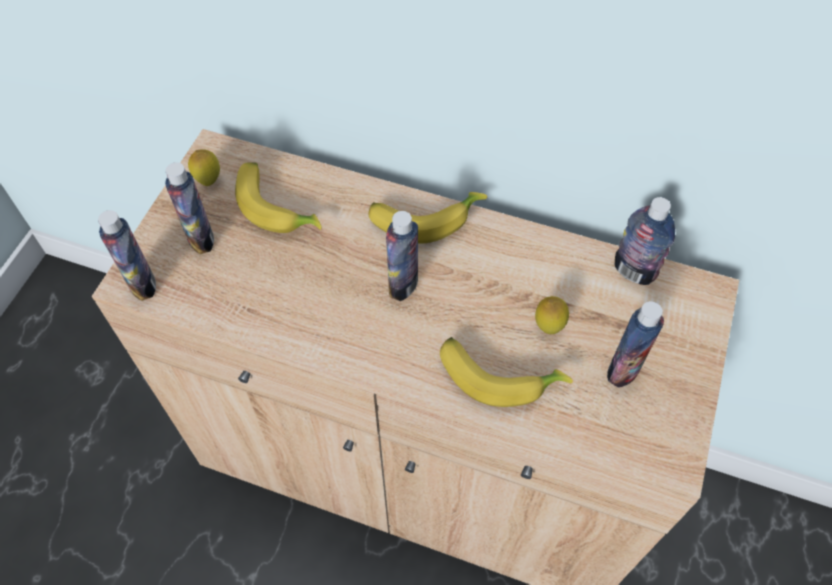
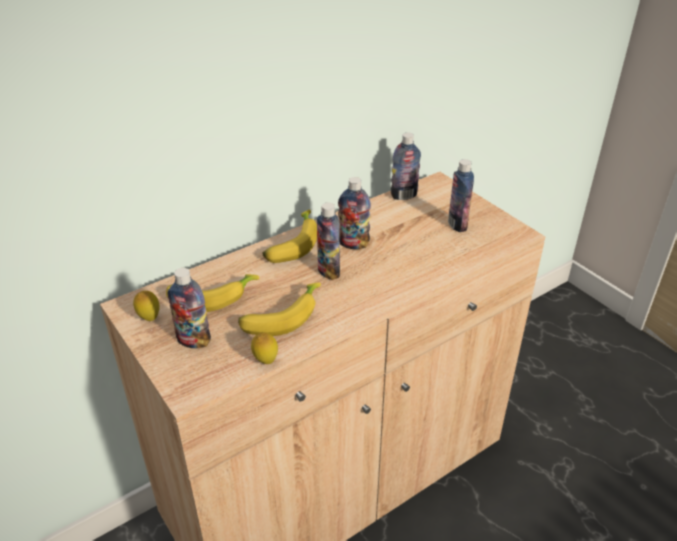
camera: 55 degrees left, 20 degrees down
bottle [98,210,156,301] -> bottle moved to [338,177,371,249]
banana [440,337,573,407] -> banana moved to [238,282,321,336]
lemon [535,296,569,334] -> lemon moved to [251,332,278,364]

